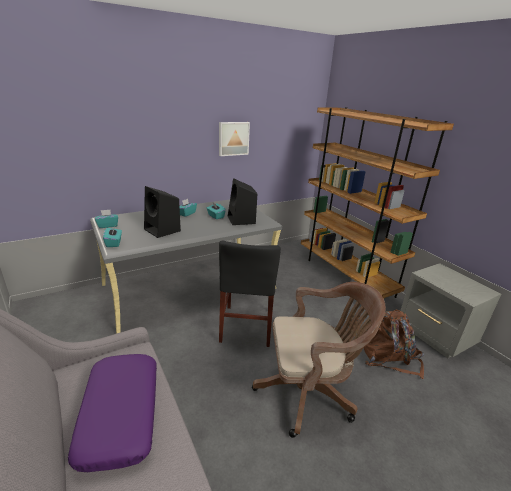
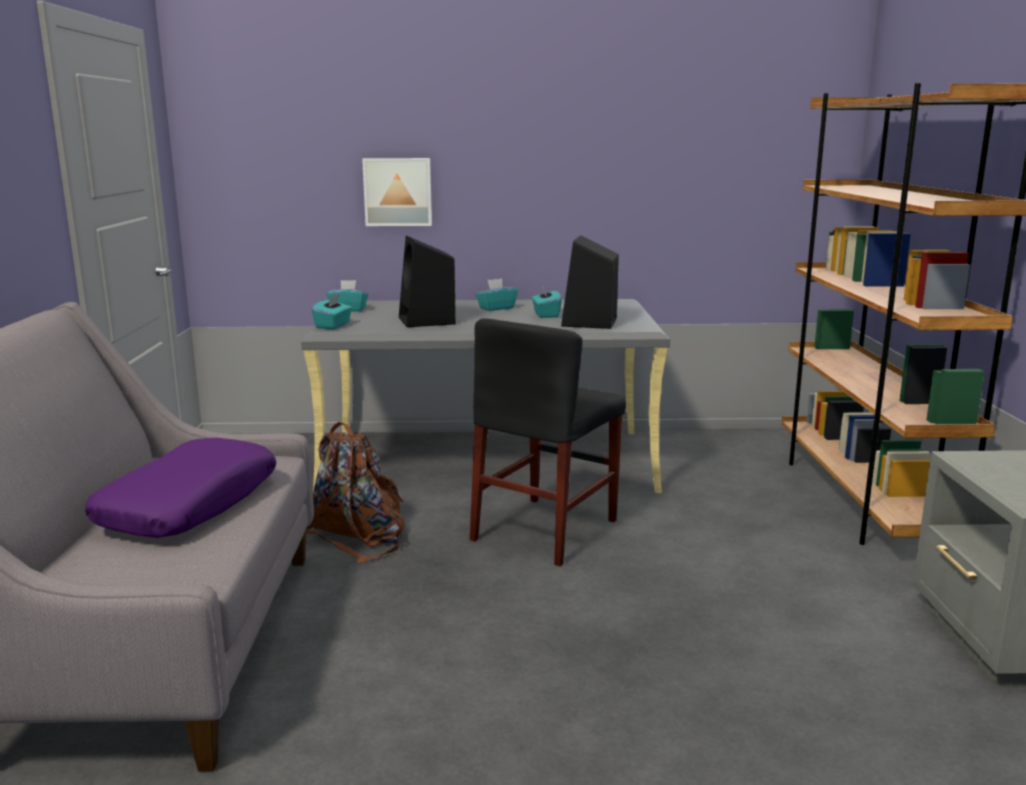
camera: 30 degrees right, 10 degrees down
picture [219,122,250,156] -> picture moved to [362,158,432,226]
brown office chair [252,282,386,438] -> none
brown backpack [364,310,424,379] -> brown backpack moved to [306,422,405,564]

